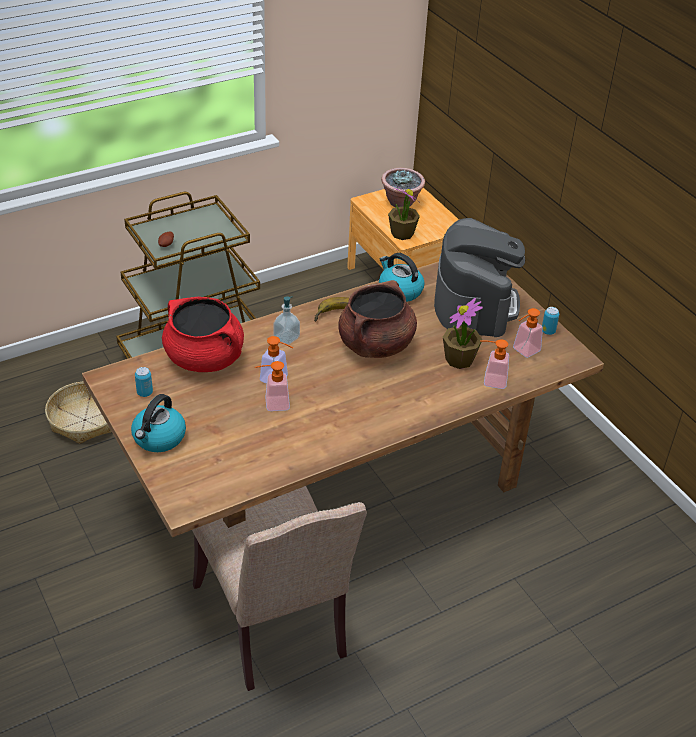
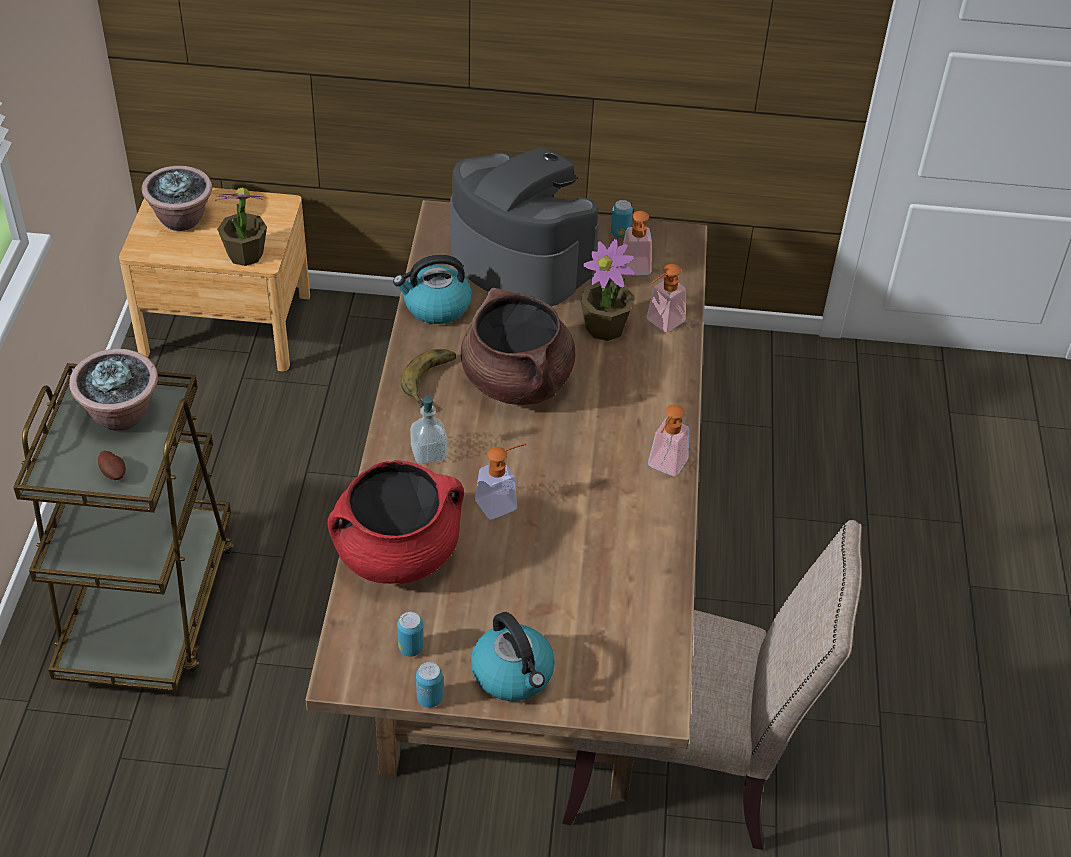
camera: 55 degrees left, 5 degrees up
basket [45,382,112,444] -> none
soap dispenser [255,361,290,411] -> soap dispenser moved to [648,405,689,476]
none -> potted plant [69,349,158,431]
none -> can [416,662,443,708]

